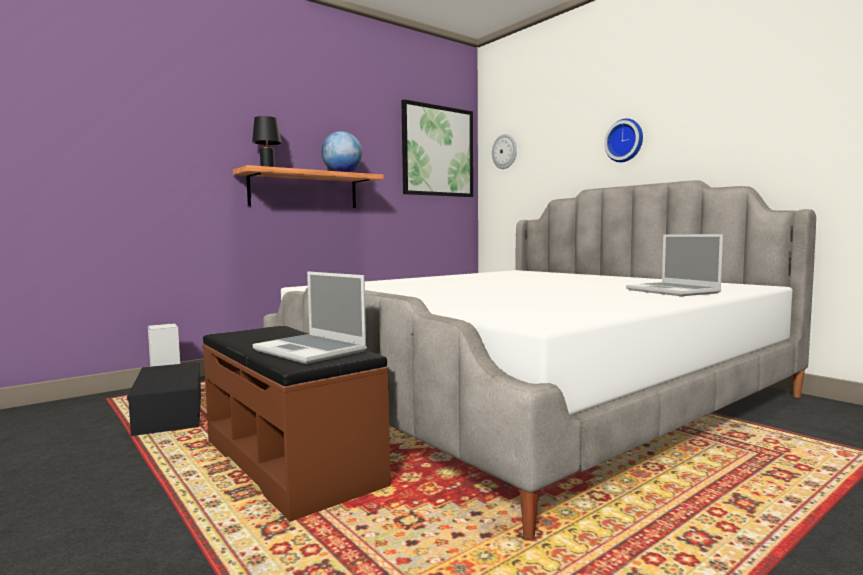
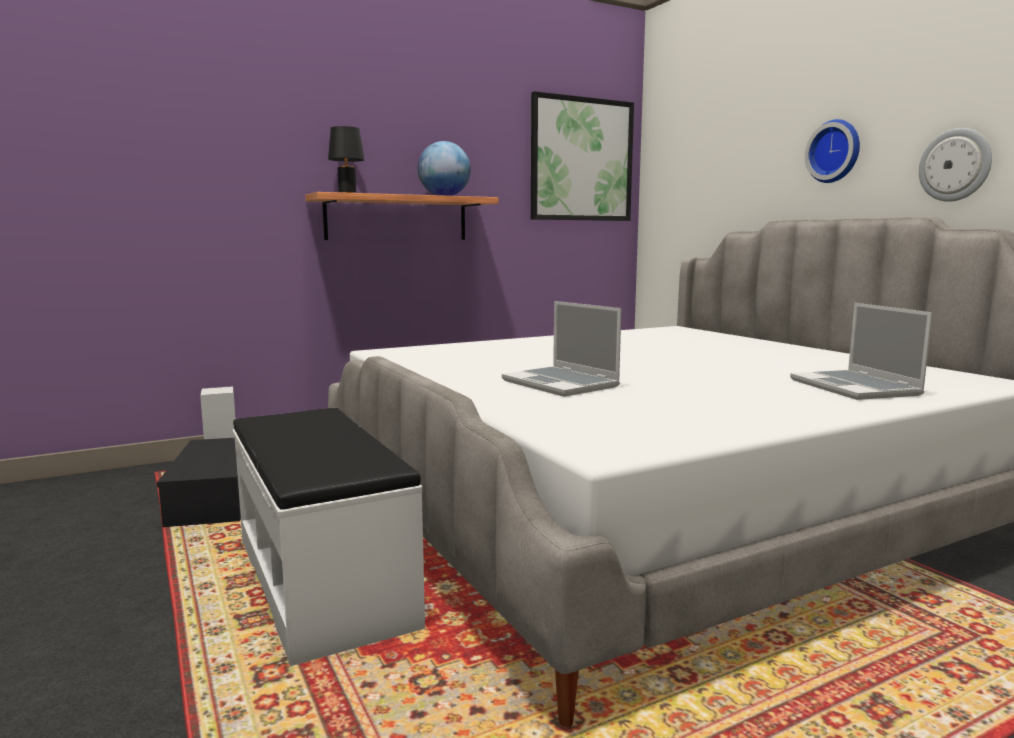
camera: 10 degrees right, 5 degrees up
brown bench [202,326,390,522] -> white bench [233,408,425,666]
laptop [253,271,367,364] -> laptop moved to [502,301,621,397]
wall clock [492,134,517,169] -> wall clock moved to [919,128,992,202]

